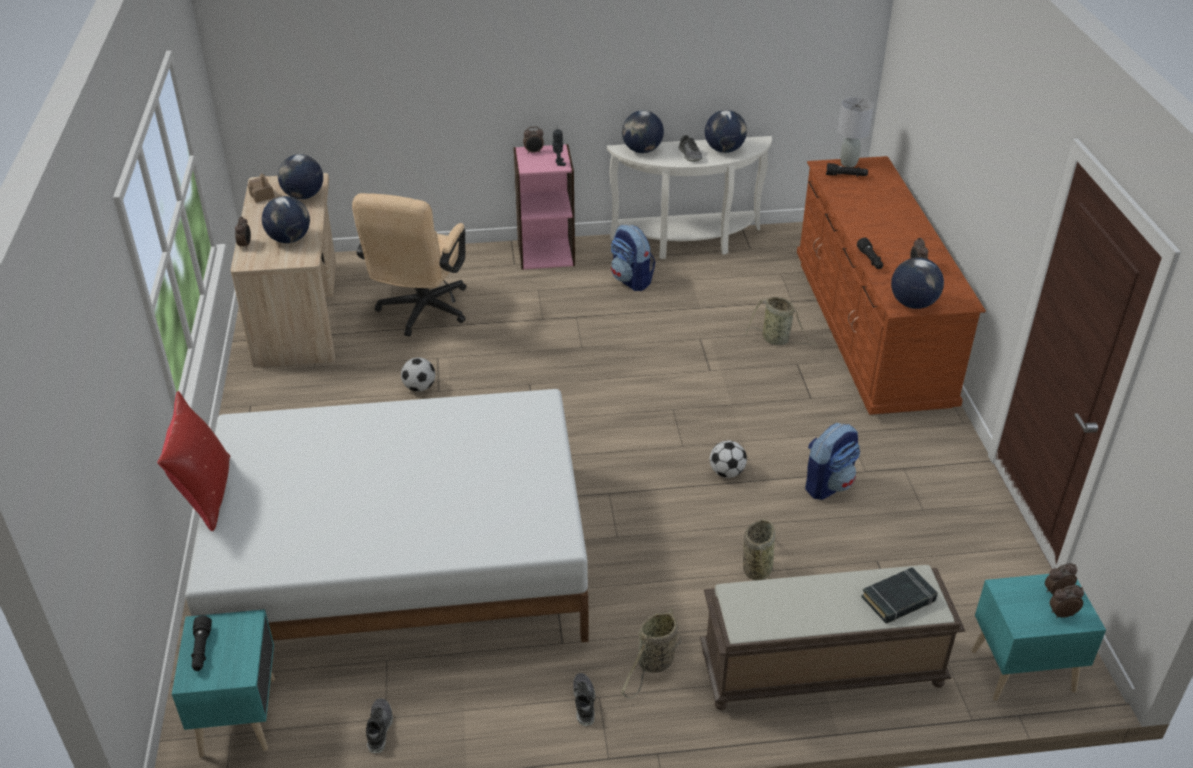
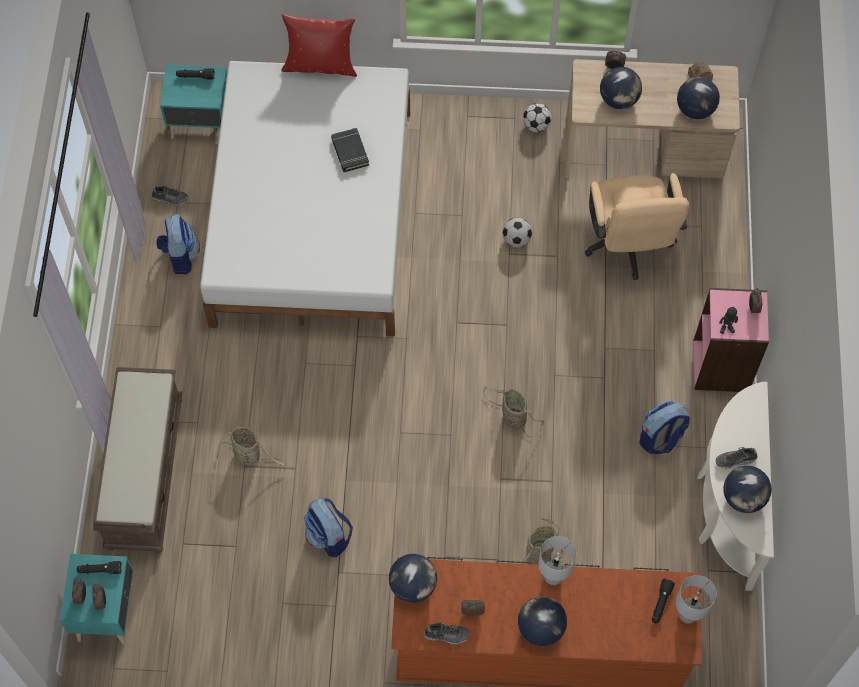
camera: 100 degrees right, 25 degrees up
beige office chair [352,193,467,337] -> beige office chair turned 120 degrees counterclockwise [585,173,689,280]
shoe [573,673,595,726] -> shoe moved to [424,623,470,645]
basket [621,608,681,698] -> basket moved to [483,386,544,438]
globe [622,110,664,153] -> globe moved to [518,596,567,646]
football [710,441,747,478] -> football moved to [523,103,552,132]
black flashlight [857,238,883,269] -> black flashlight moved to [77,561,122,574]
black book [861,567,938,624] -> black book moved to [331,128,369,172]
none -> backpack [156,214,200,274]
none -> grey table lamp [538,536,576,585]

